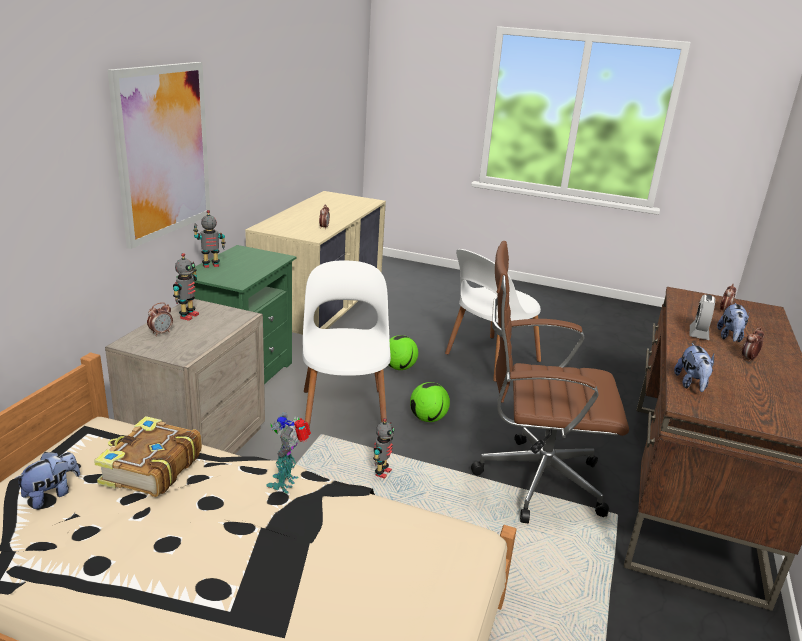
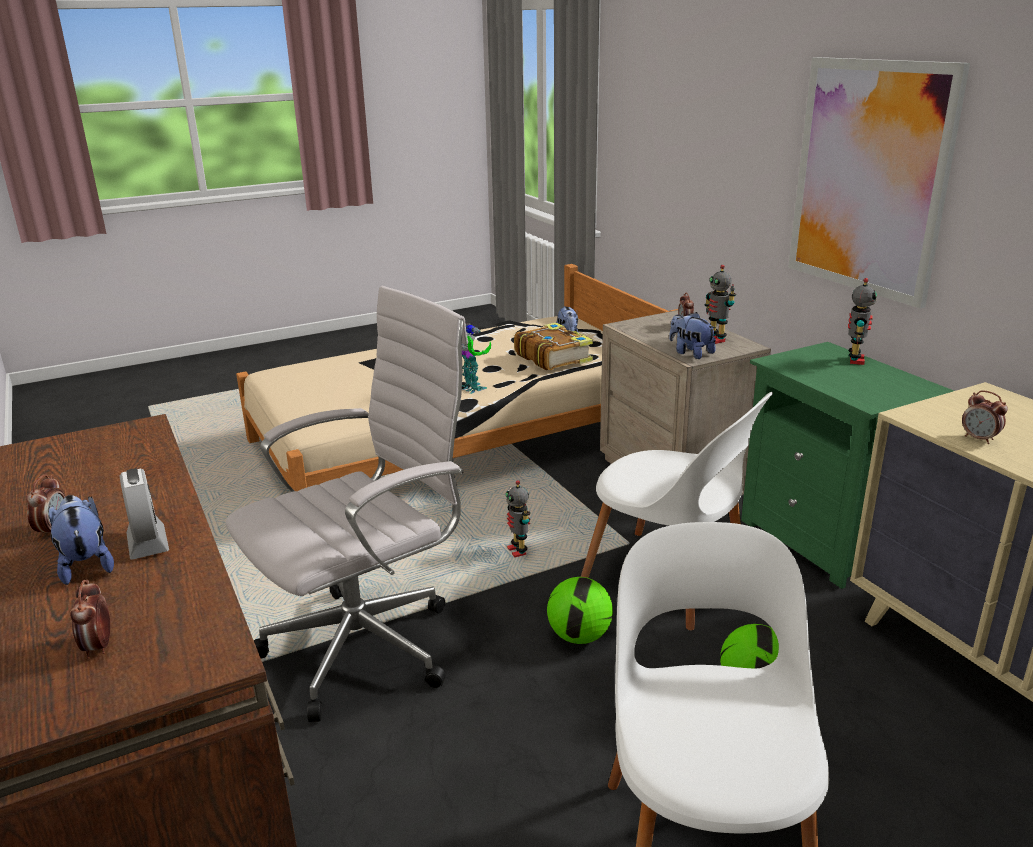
camera: 135 degrees right, 0 degrees up
brown office chair [471,241,629,523] -> white office chair [226,286,468,722]
plush toy [674,343,714,392] -> plush toy moved to [669,312,716,359]

